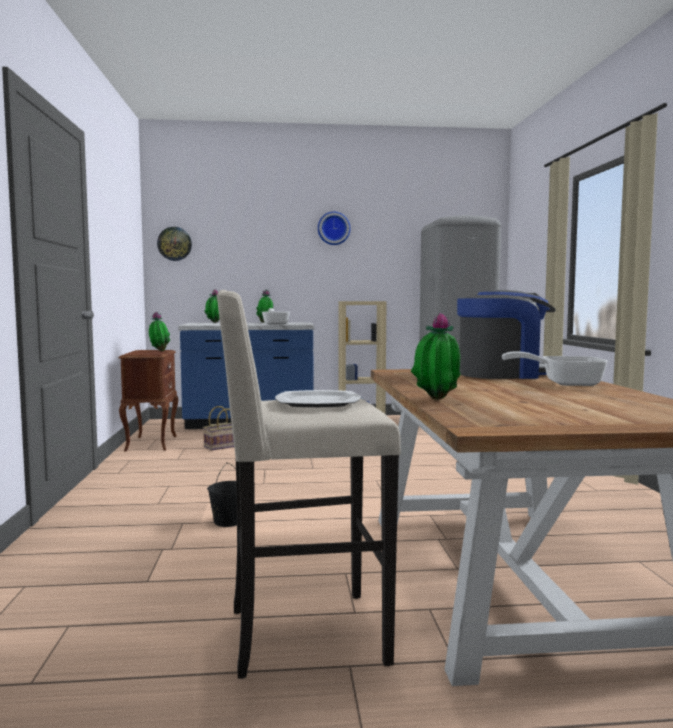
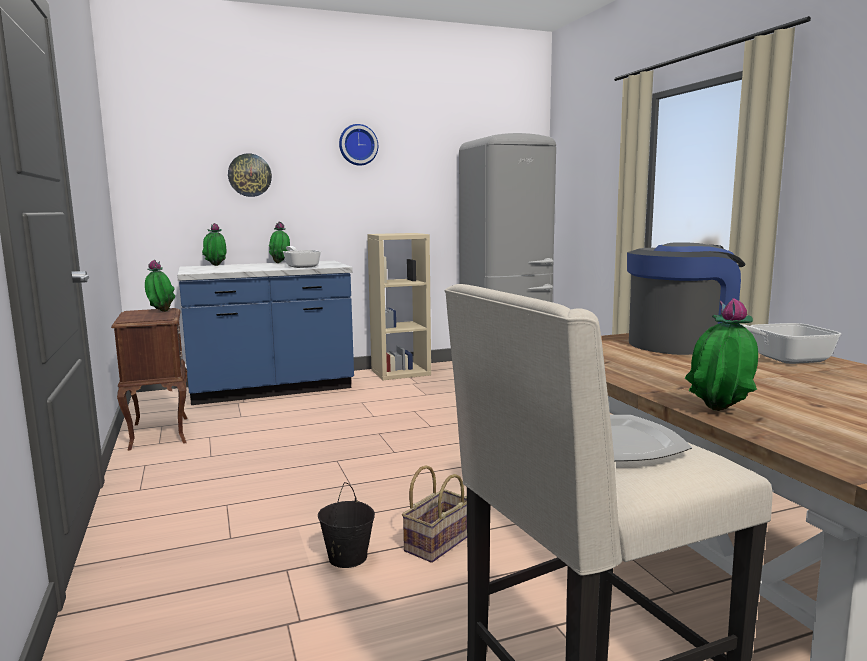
camera: 15 degrees left, 5 degrees up
wall clock [157,227,192,261] -> wall clock moved to [228,153,272,197]
basket [203,406,234,451] -> basket moved to [402,465,467,563]

